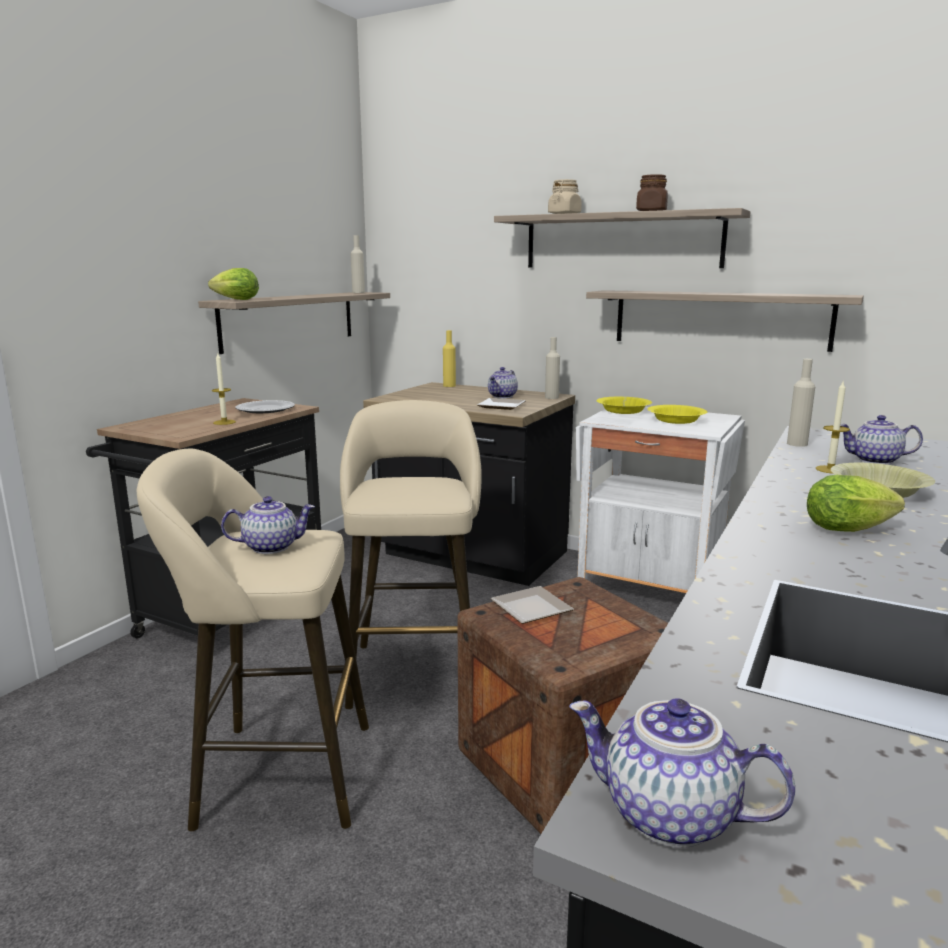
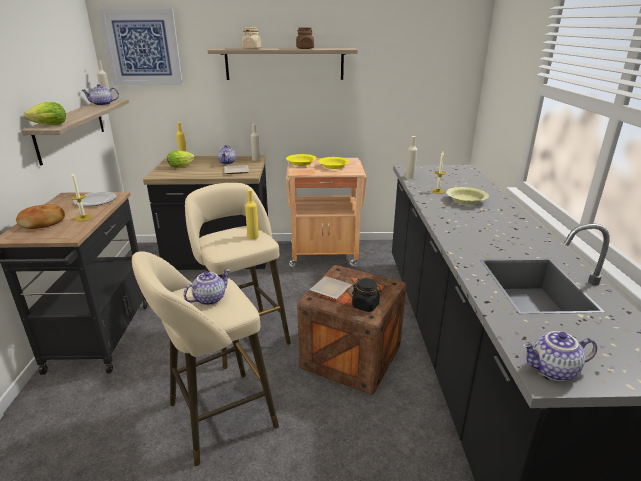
camera: 30 degrees left, 10 degrees up
white cart [576,407,745,593] -> brown cart [286,158,367,267]
shelf [586,290,864,352] -> none
lettuce [807,475,905,532] -> lettuce moved to [167,150,195,168]
teapot [840,415,923,465] -> teapot moved to [81,84,119,106]
none -> bread [16,204,65,229]
none -> picture [99,9,183,85]
none -> yellow bottle [245,189,259,239]
none -> black jar [352,278,382,312]

